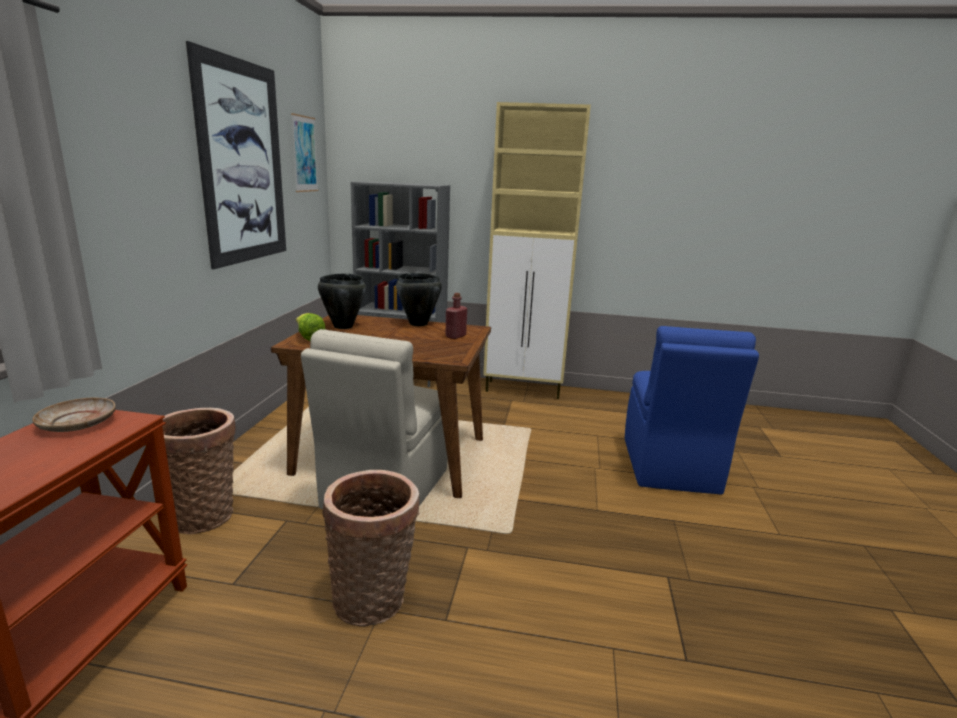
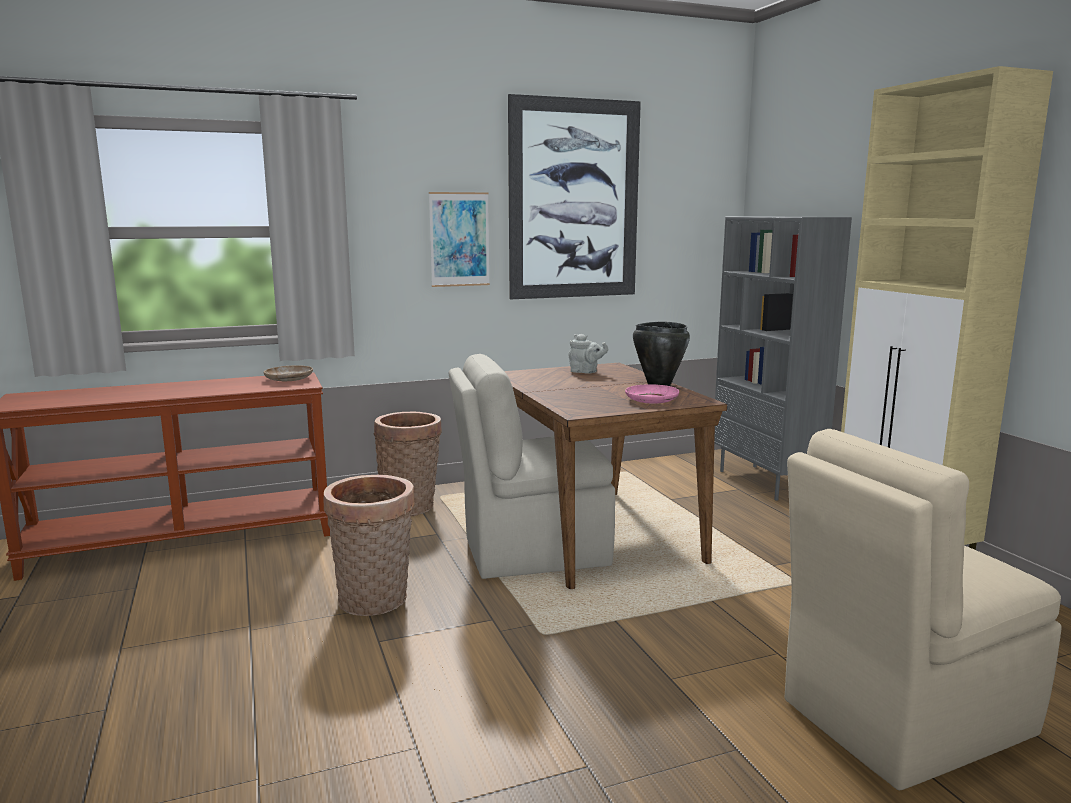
camera: 60 degrees right, 5 degrees down
picture [291,113,319,192] -> picture moved to [429,192,490,287]
lettuce [296,313,326,341] -> none
black cooking pot [318,273,366,329] -> grey teapot [568,334,608,374]
red bottle [445,293,467,339] -> pink plate [625,384,679,404]
blue chair [625,326,759,495] -> beige chair [785,429,1062,790]

